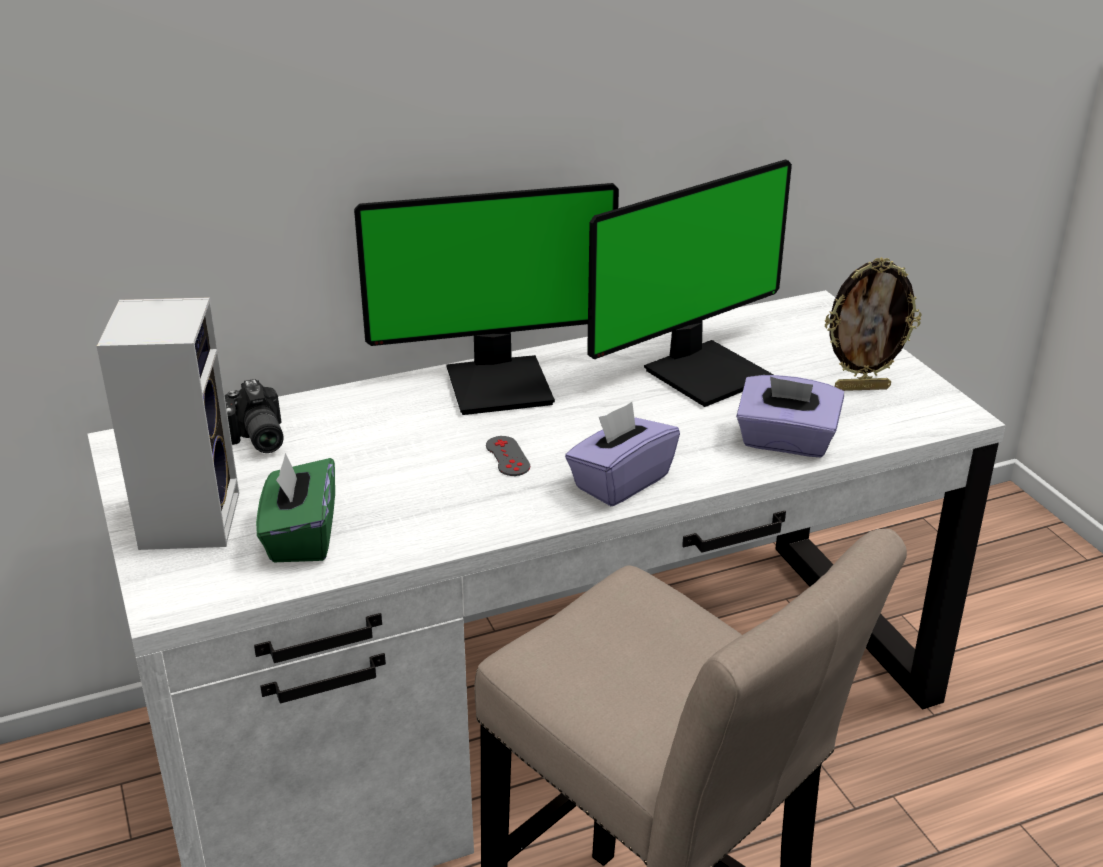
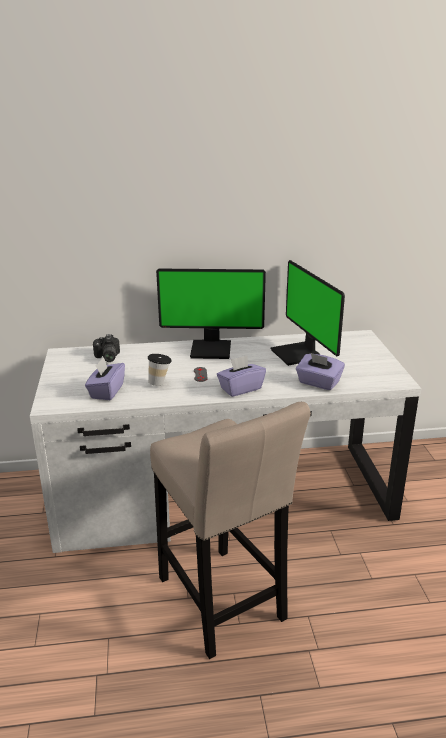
camera: 15 degrees right, 5 degrees down
speaker [97,297,239,550] -> none
green tissue box [256,453,335,562] -> purple tissue box [85,357,125,400]
monitor [587,159,792,407] -> monitor turned 90 degrees clockwise [270,260,345,366]
picture frame [825,257,922,391] -> none
none -> cup [148,354,172,386]

